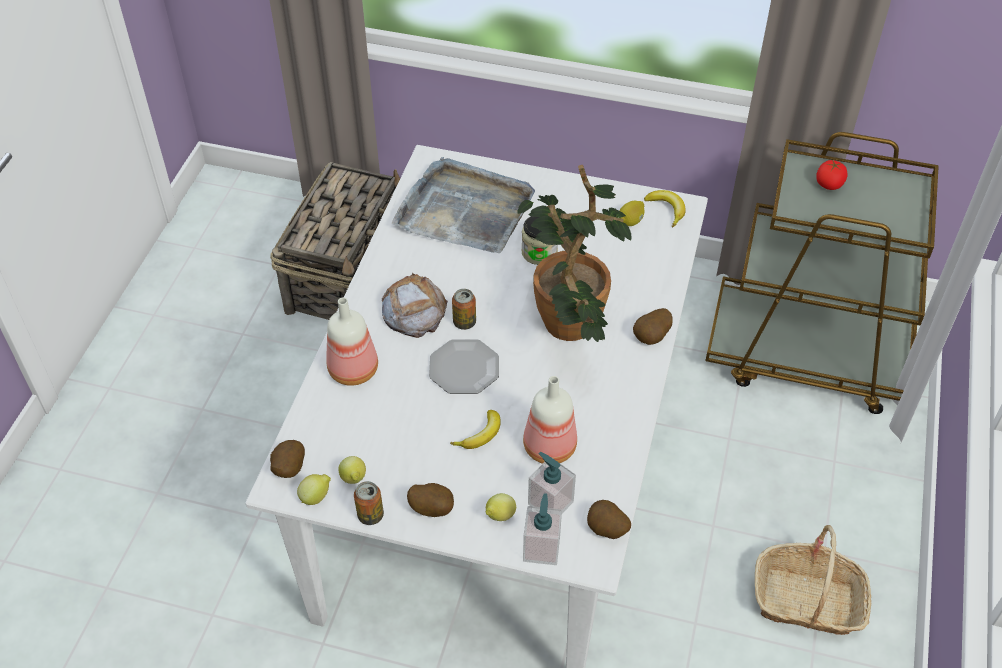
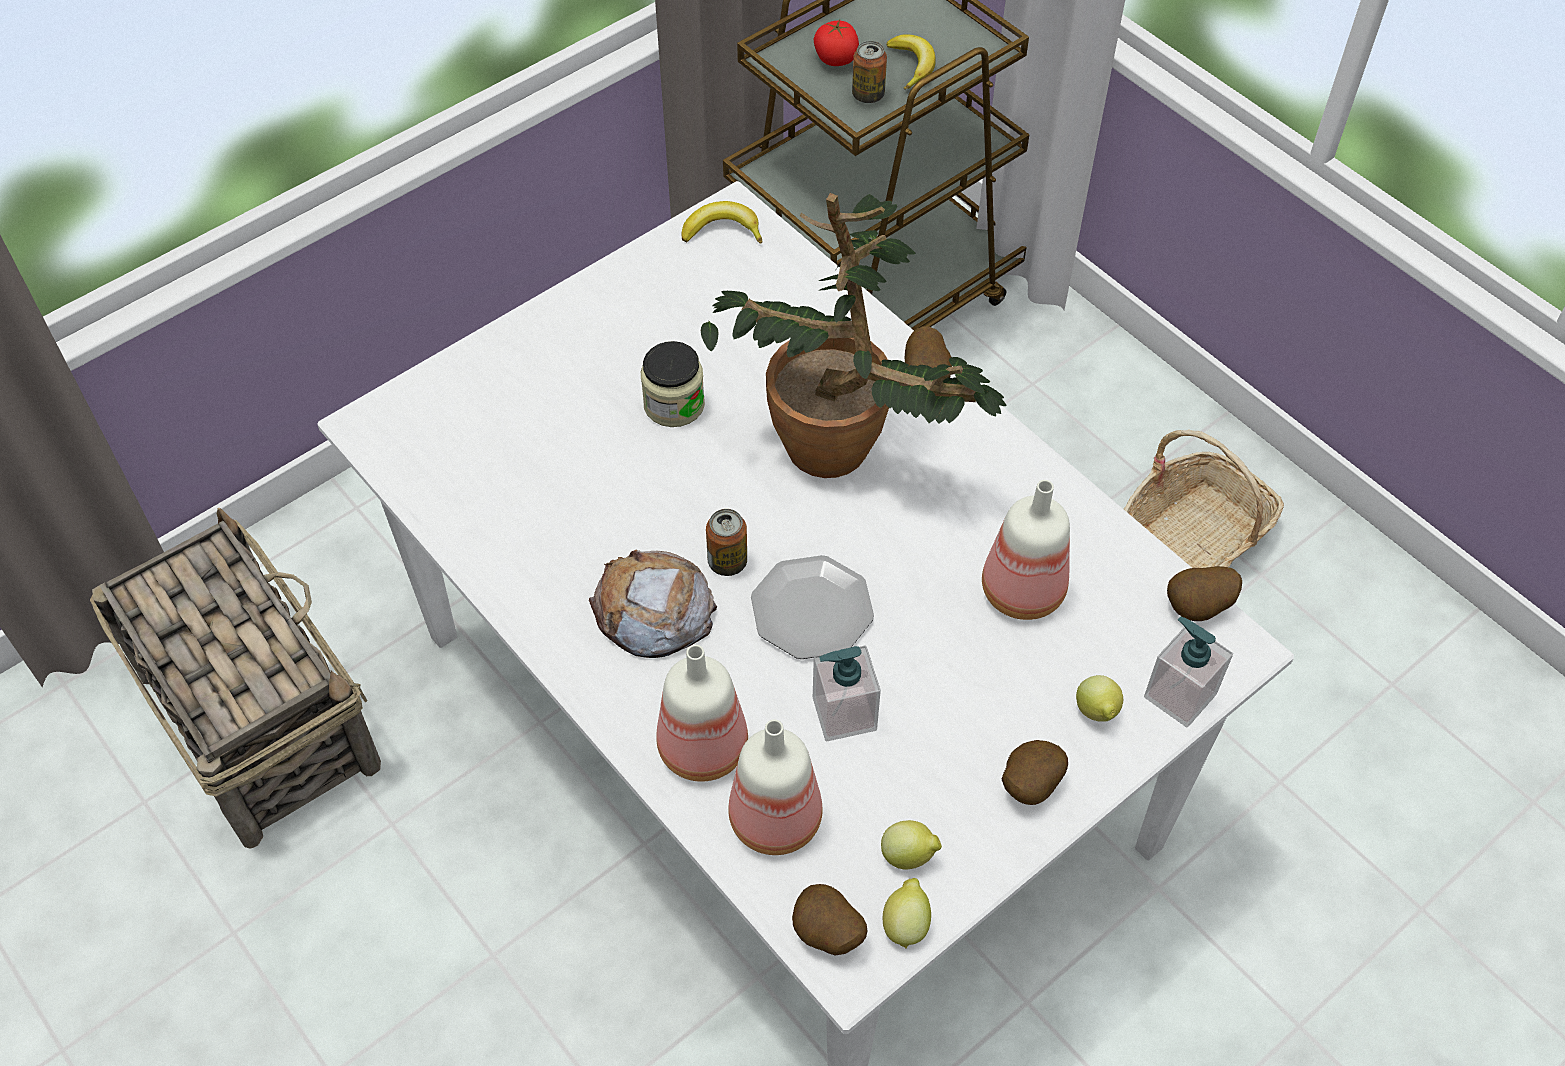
camera: 55 degrees left, 5 degrees up
can [354,481,384,525] -> can moved to [852,41,887,103]
grey tray [392,157,535,253] -> none
banana [450,410,501,449] -> banana moved to [886,34,936,90]
soap dispenser [528,452,576,513] -> soap dispenser moved to [813,646,881,741]
lemon [620,201,645,226] -> none
none -> bottle [728,720,823,855]

